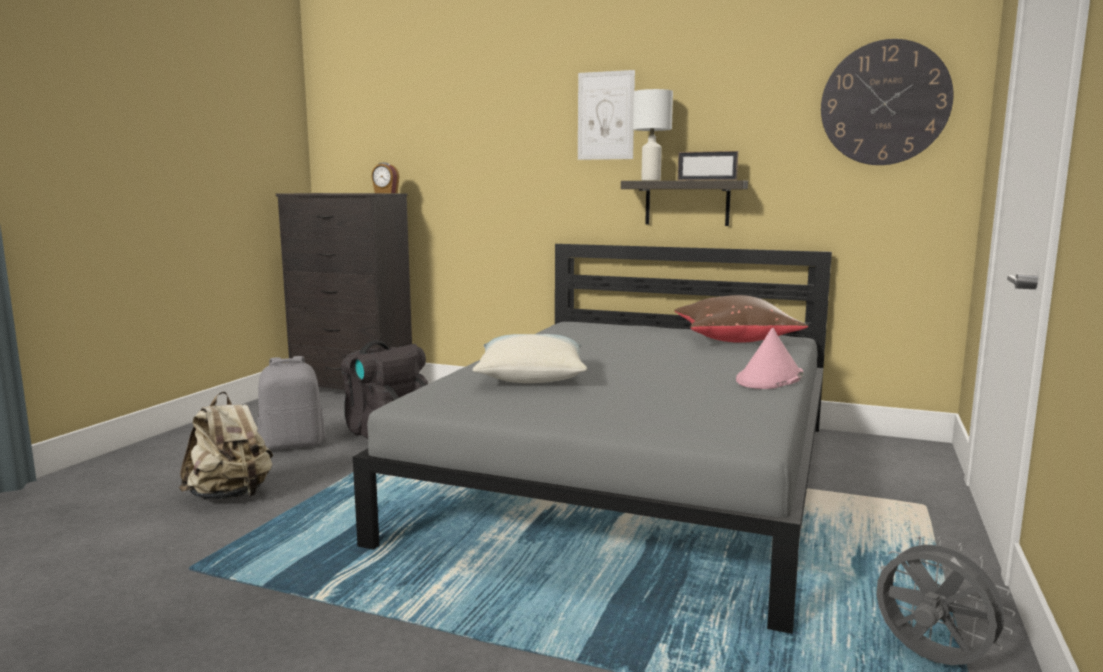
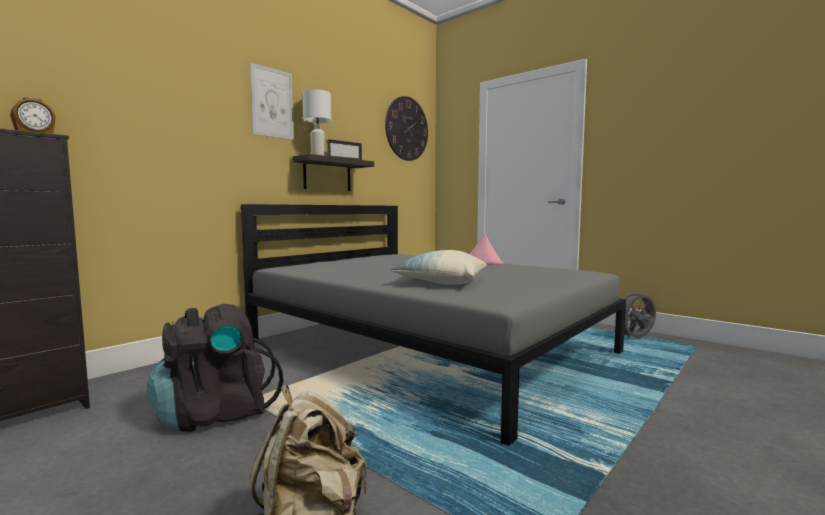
camera: 70 degrees left, 5 degrees down
grey backpack [257,356,326,451] -> none
brown pillow [674,295,808,343] -> none

